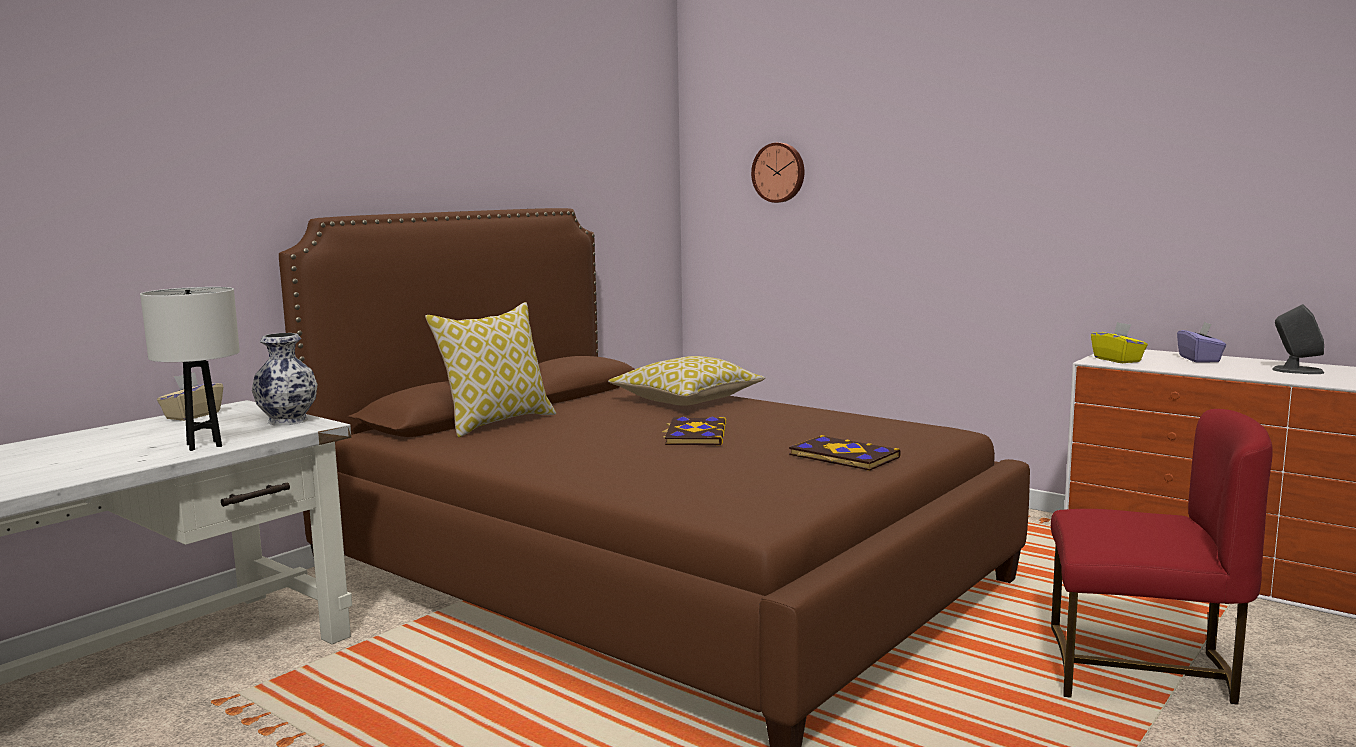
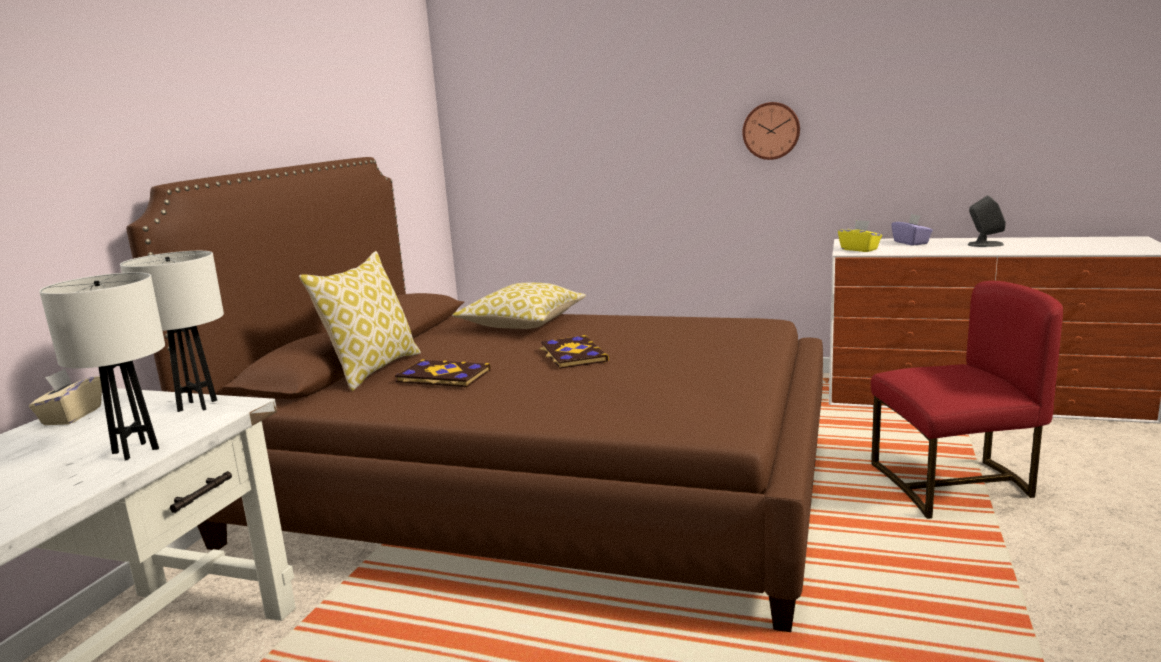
camera: 20 degrees left, 5 degrees up
vase [252,333,318,426] -> white table lamp [120,251,224,412]
wall clock [751,143,804,203] -> wall clock moved to [742,102,800,160]
book [789,435,901,471] -> book moved to [395,359,491,387]

